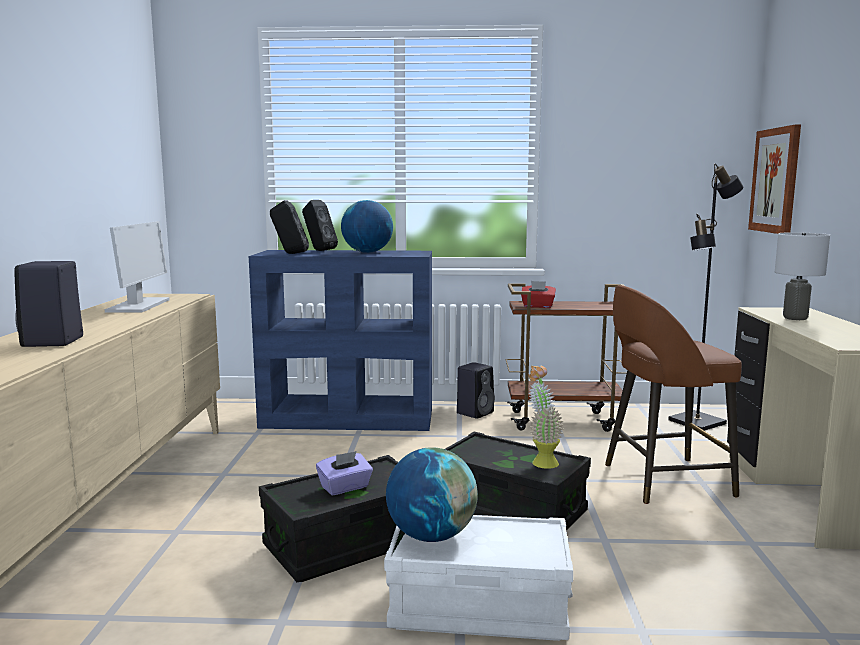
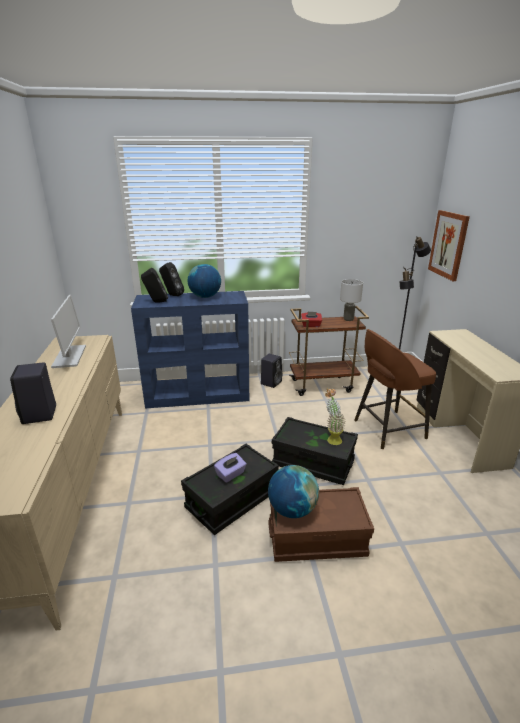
camera: 10 degrees left, 15 degrees up
white storage box [384,515,573,641] -> brown storage box [268,487,374,562]
white table lamp [775,232,830,320] -> white table lamp moved to [340,279,363,321]

